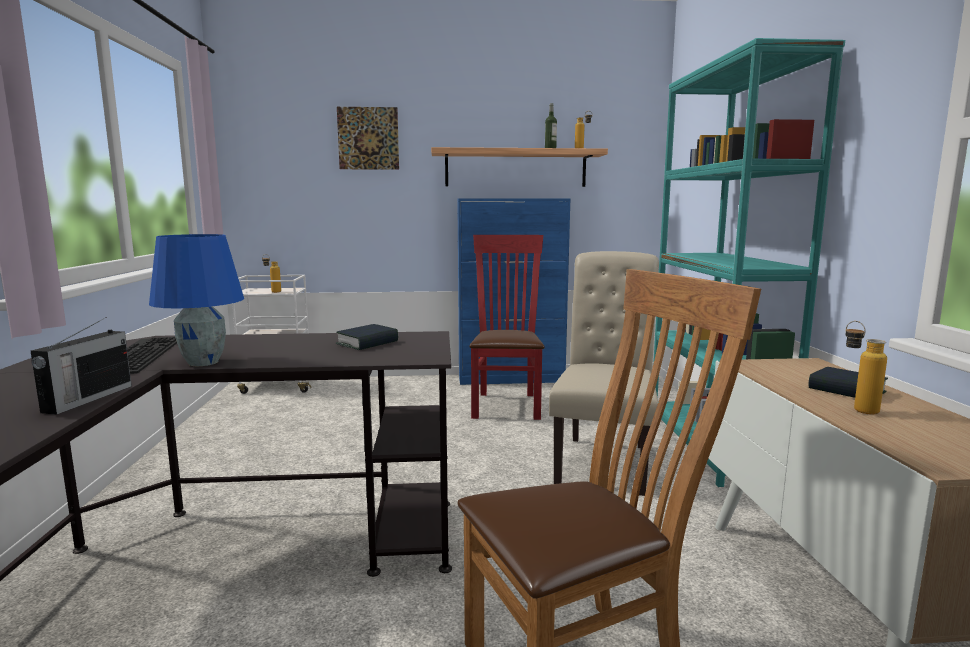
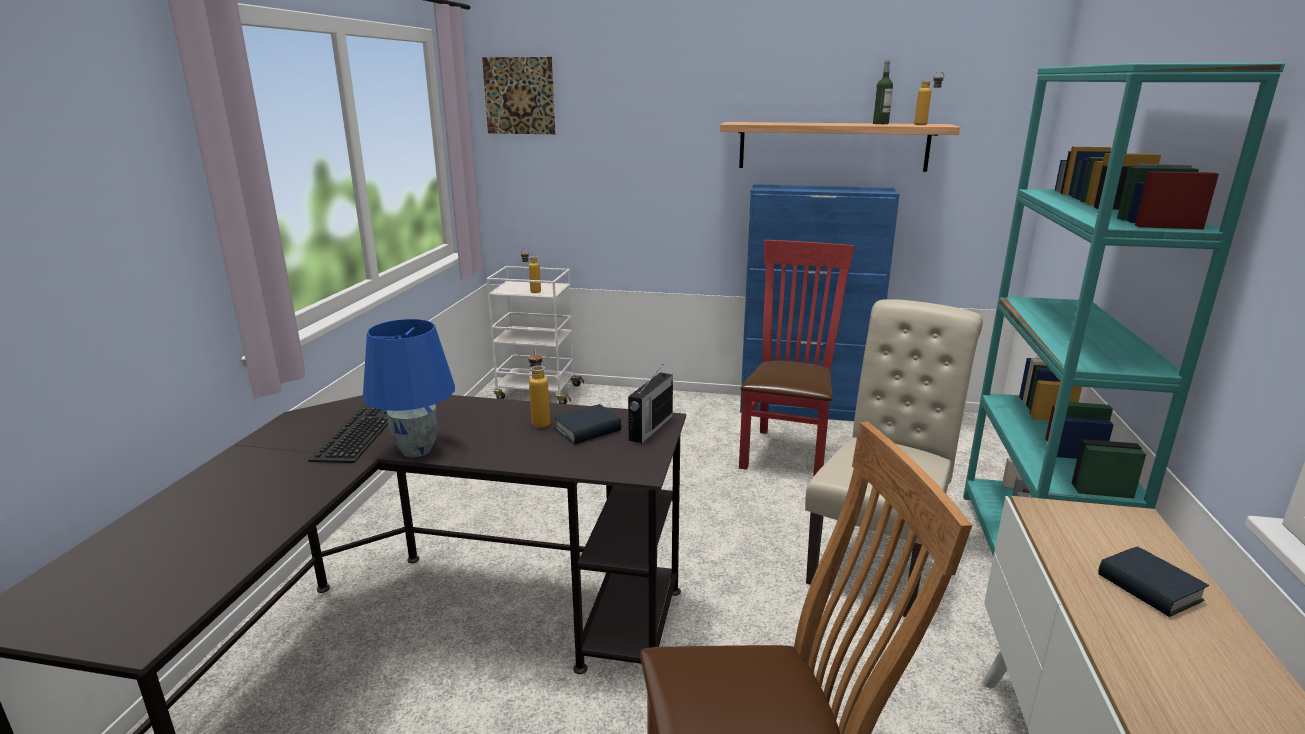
camera: 15 degrees right, 10 degrees up
radio [31,317,132,415] -> radio moved to [628,366,673,444]
picture [337,107,399,170] -> picture moved to [482,57,555,134]
bottle [846,321,887,415] -> bottle moved to [528,349,550,428]

